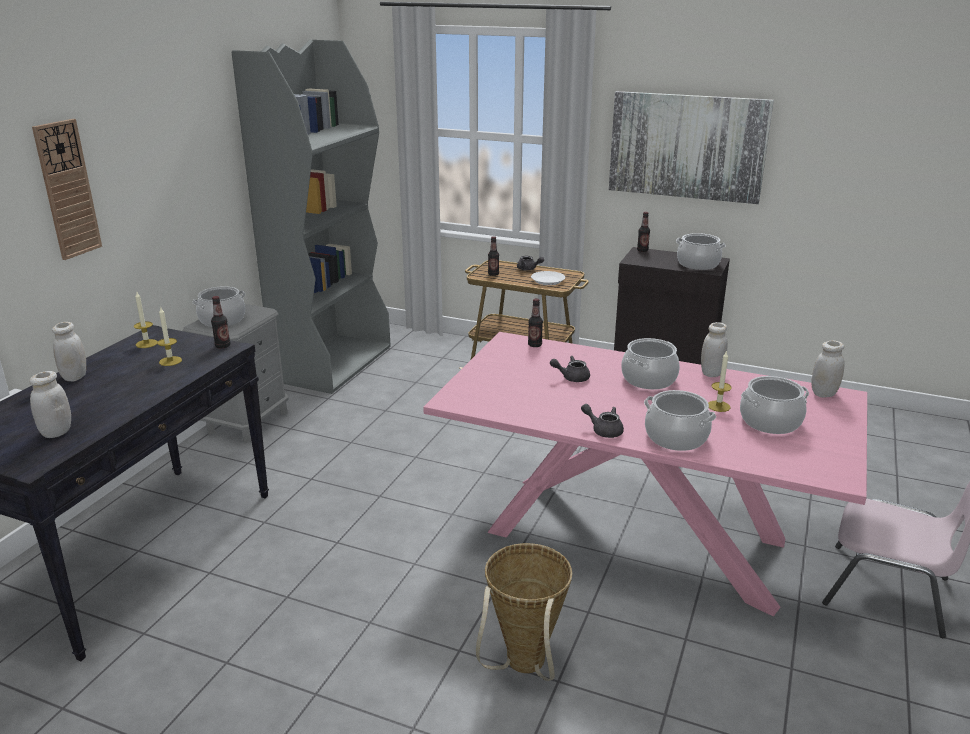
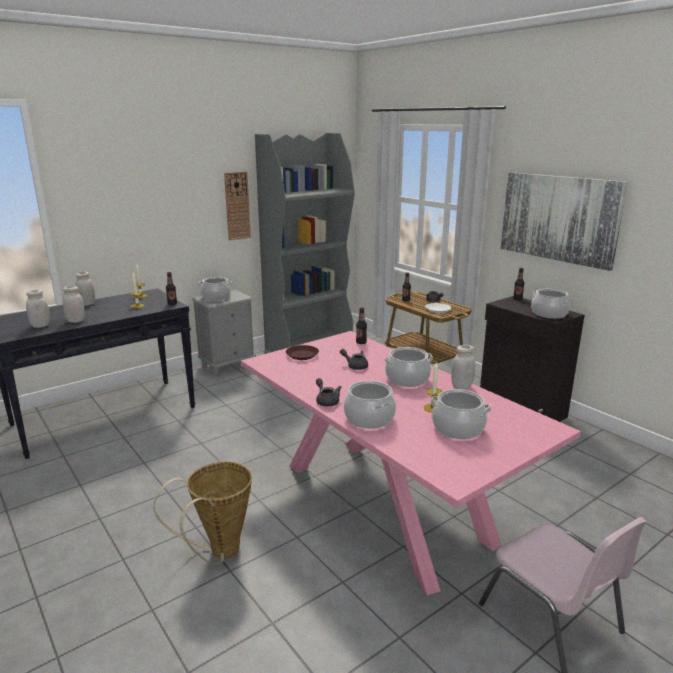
camera: 30 degrees right, 5 degrees down
wall clock [32,119,102,260] -> wall clock moved to [224,171,251,240]
white jar [811,341,845,398] -> white jar moved to [63,286,85,323]
none -> brown plate [286,345,319,360]

